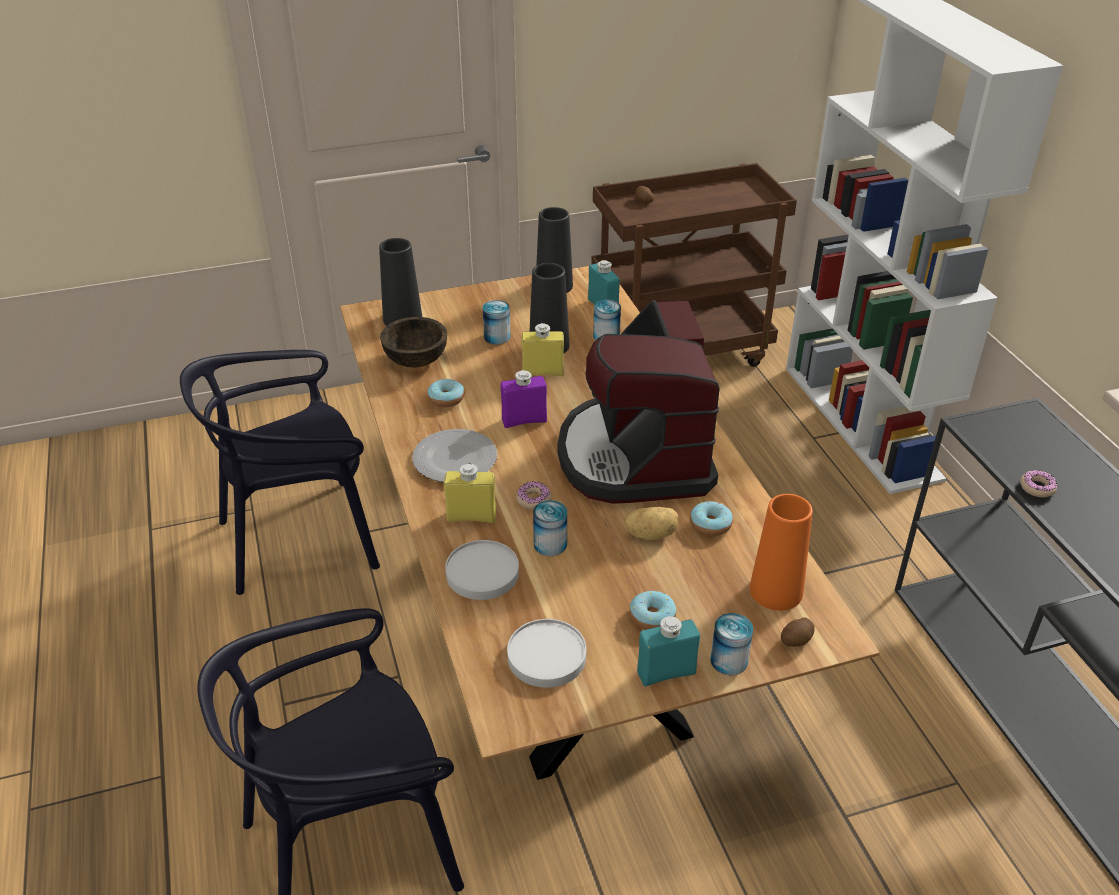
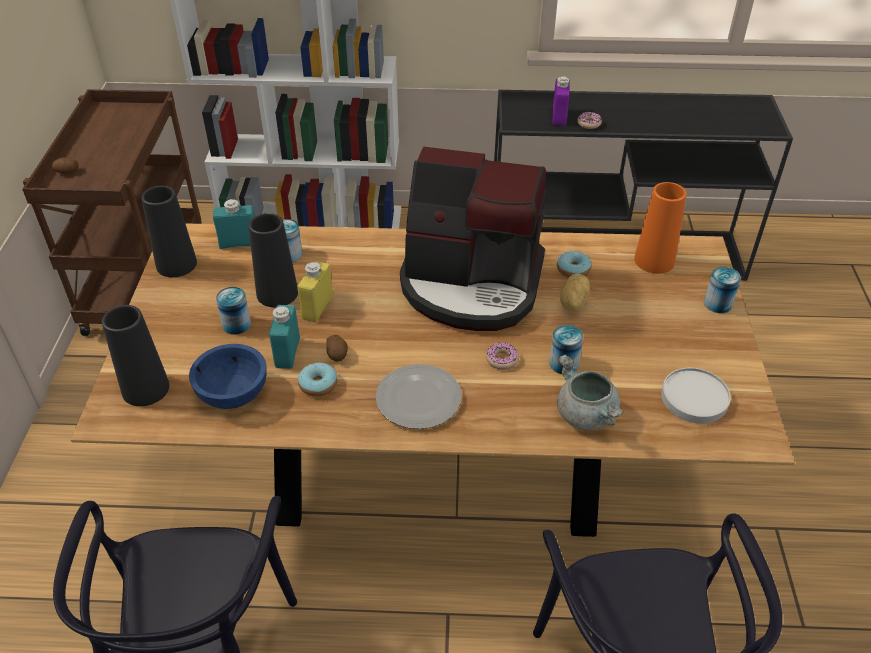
camera: 70 degrees left, 5 degrees up
brown bowl [380,317,447,367] -> blue bowl [189,344,266,409]
yellow bottle [444,463,496,523] -> none
white plate [445,540,519,600] -> grey cooking pot [557,355,624,430]
purple bottle [500,370,547,428] -> purple bottle moved to [553,76,570,125]
donut [630,591,676,630] -> none
turquoise bottle [637,616,700,686] -> turquoise bottle moved to [269,305,300,369]
potato [781,617,815,647] -> potato moved to [326,335,348,362]

